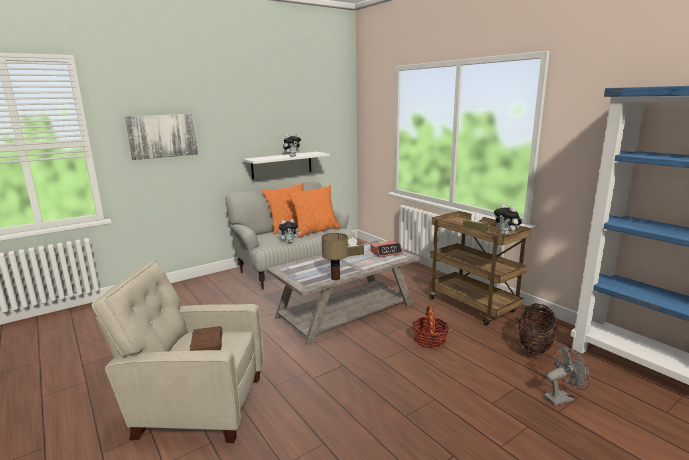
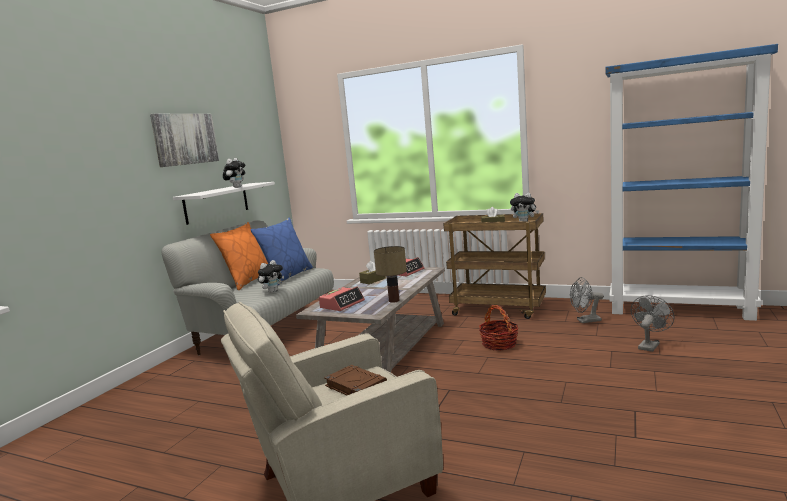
camera: 30 degrees left, 5 degrees down
picture [125,114,198,160] -> picture moved to [150,114,219,167]
orange pillow [288,185,341,238] -> blue pillow [251,218,313,285]
basket [519,303,558,355] -> grey fan [570,277,604,323]
none -> alarm clock [319,287,365,311]

